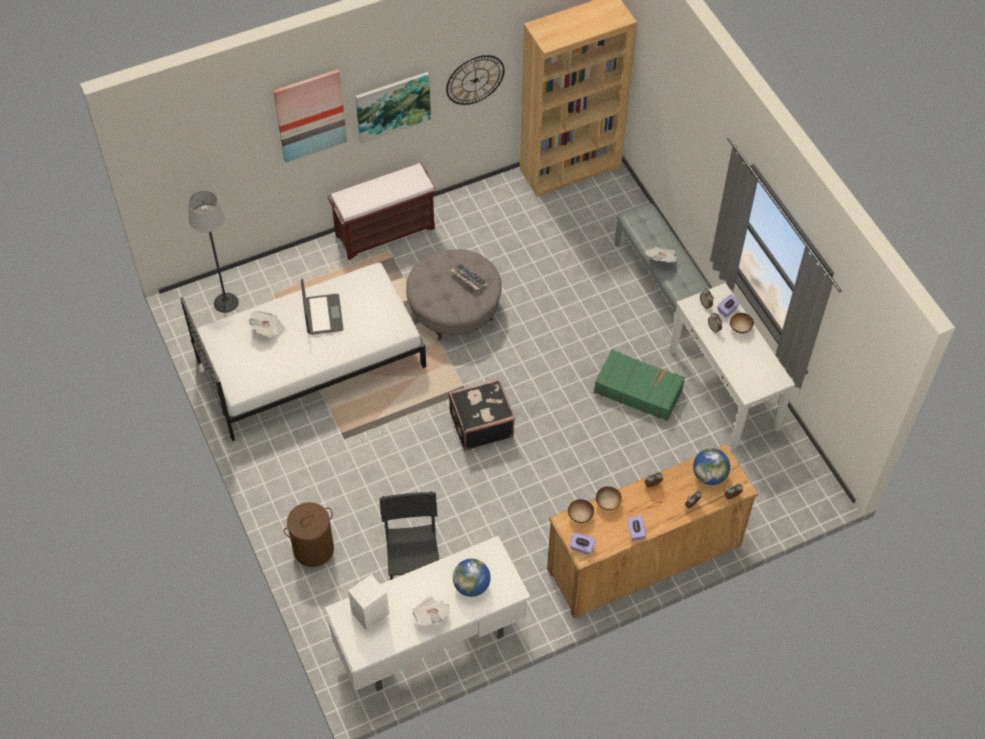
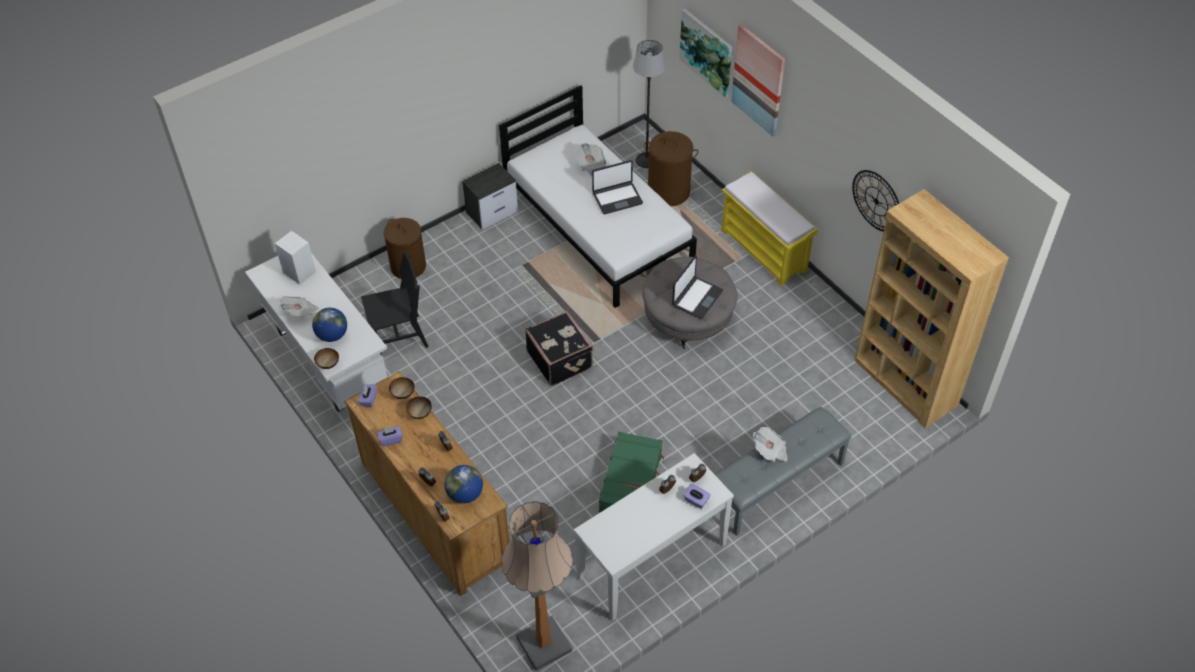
camera: 80 degrees right, 5 degrees down
brown bench [328,162,437,260] -> yellow bench [721,171,818,286]
picture [355,72,431,144] -> picture moved to [679,9,732,98]
keyboard [450,263,488,290] -> laptop [672,256,723,319]
bowl [730,313,754,334] -> bowl moved to [314,348,339,369]
none -> nightstand [462,163,518,230]
none -> floor lamp [501,501,573,671]
none -> brown laundry basket [644,131,698,206]

